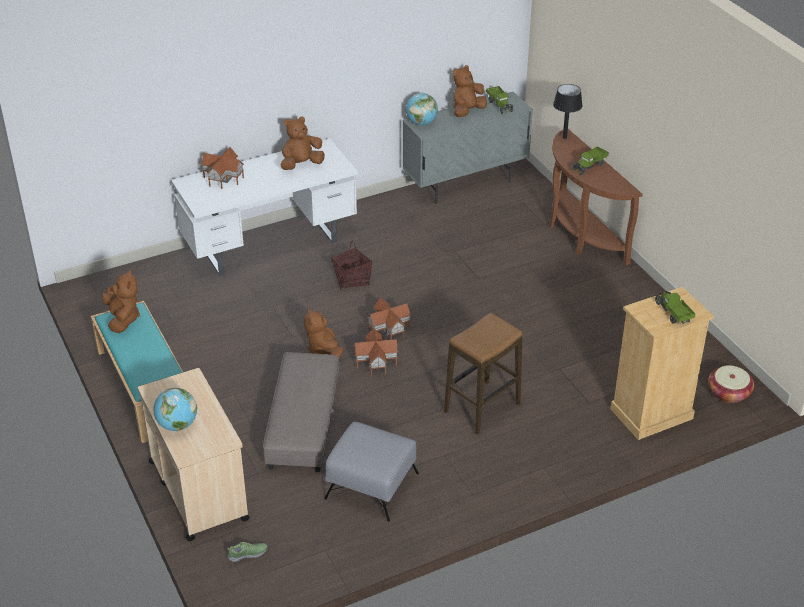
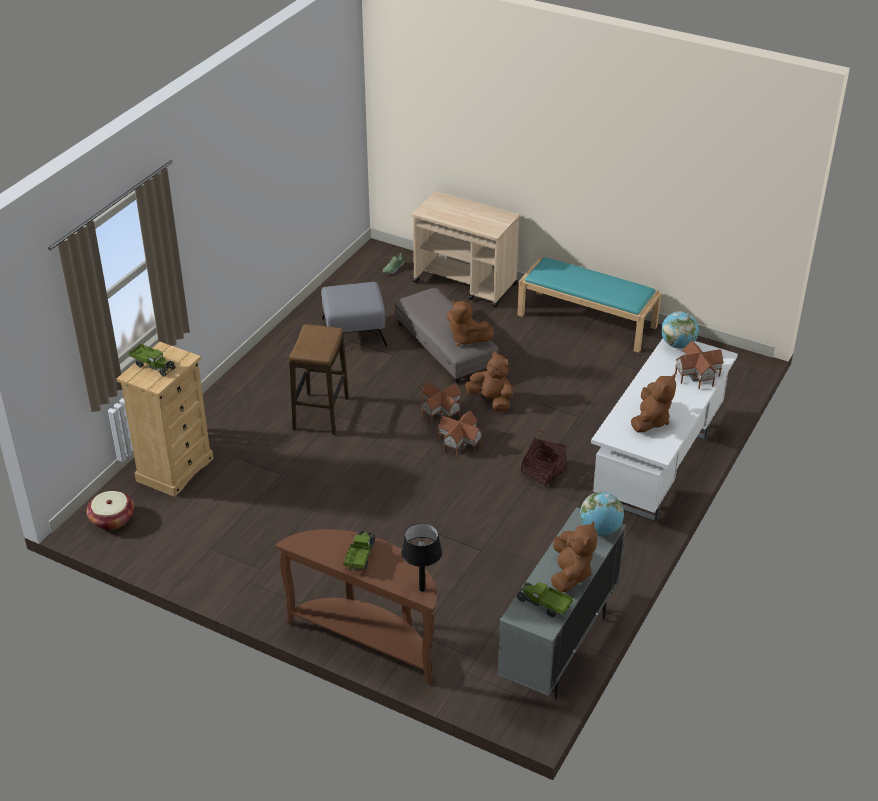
camera: 145 degrees right, 0 degrees up
brown plush toy [103,270,140,333] -> brown plush toy moved to [446,300,494,346]
globe [153,388,197,431] -> globe moved to [661,311,699,349]

